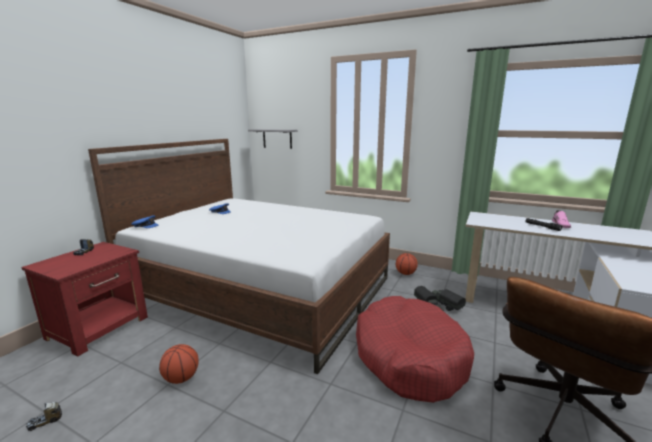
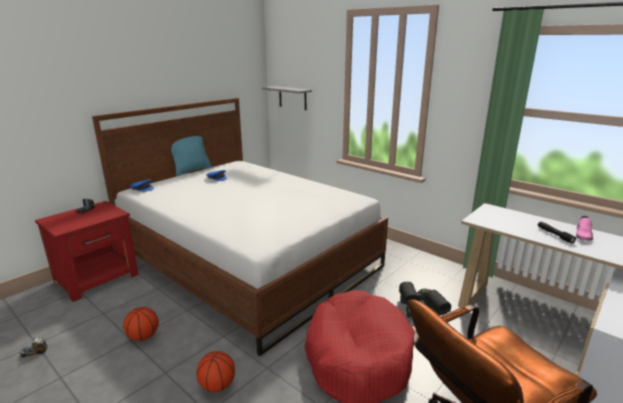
camera: 15 degrees right, 5 degrees up
basketball [396,253,418,275] -> basketball moved to [196,351,235,392]
none -> turquoise pillow [171,136,212,176]

